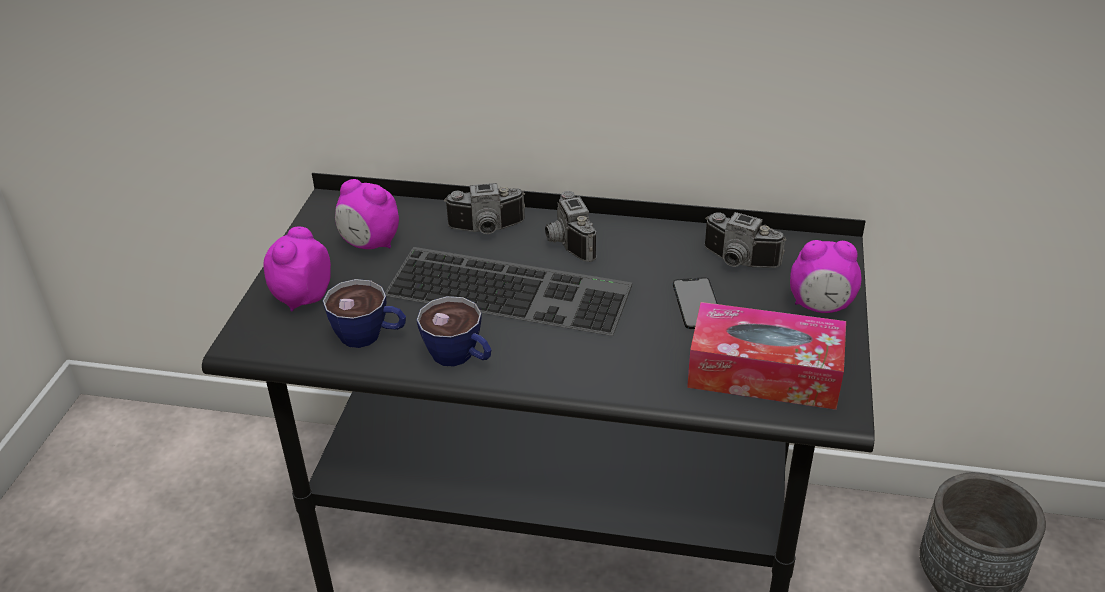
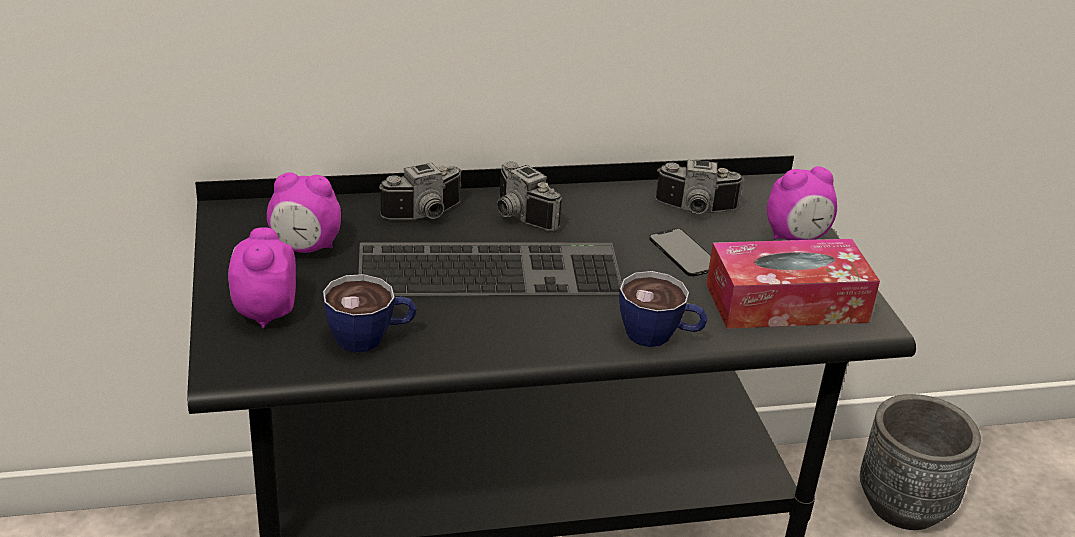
camera: 25 degrees left, 5 degrees down
cup [417,296,491,367] -> cup moved to [619,271,708,347]

